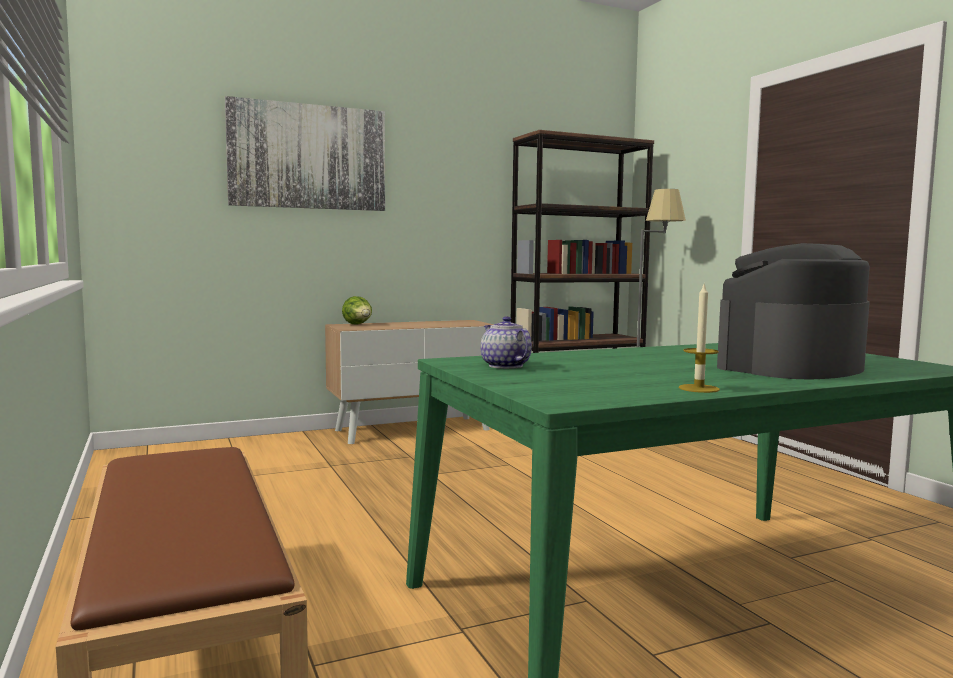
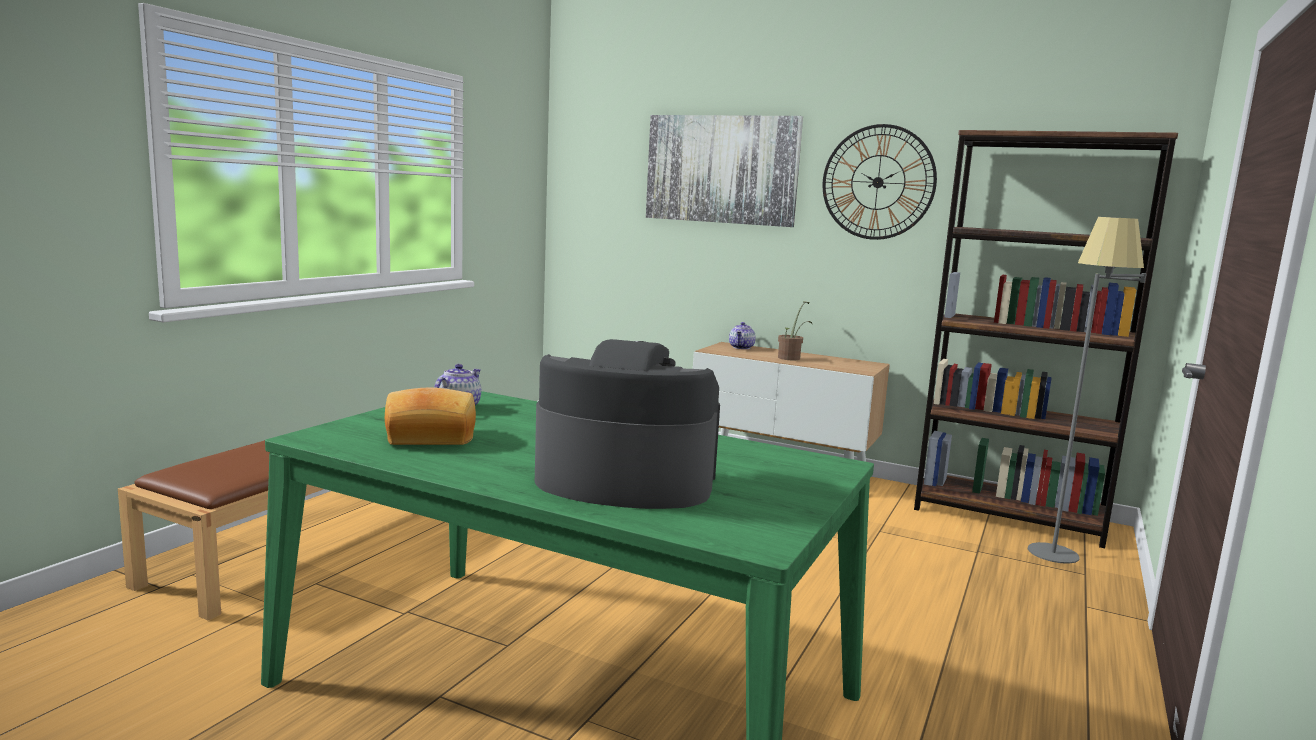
camera: 50 degrees right, 5 degrees up
lettuce [342,296,372,325] -> teapot [729,322,756,349]
candle [679,284,720,393] -> none
none -> bread [385,387,476,445]
none -> potted plant [778,301,813,360]
none -> wall clock [822,124,937,240]

